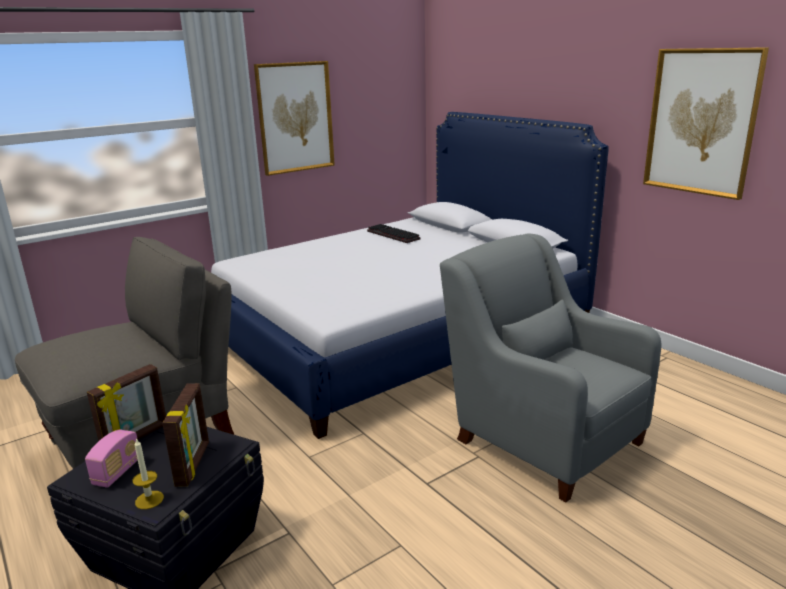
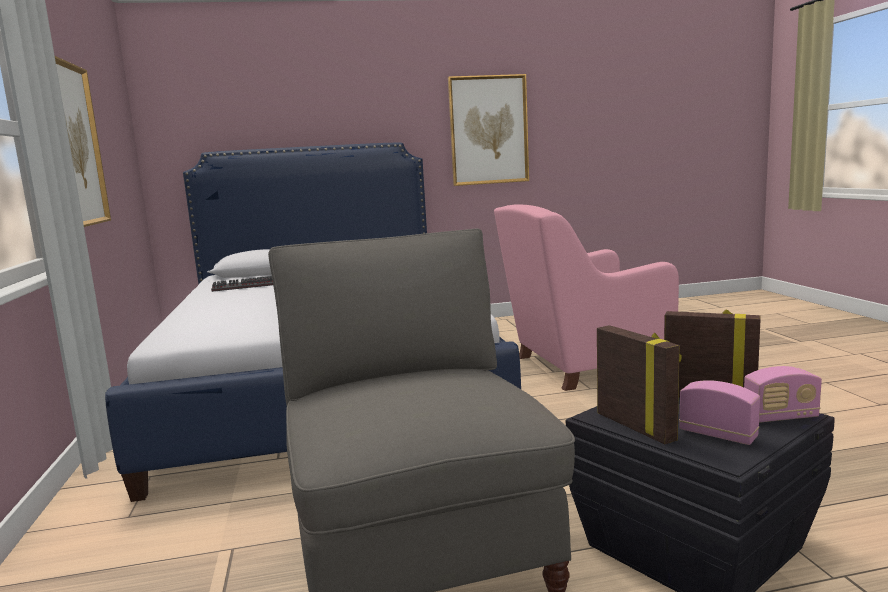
camera: 65 degrees left, 10 degrees down
candle [132,438,164,509] -> radio [744,366,822,423]
grey armchair [440,234,662,503] -> pink armchair [494,204,679,391]

